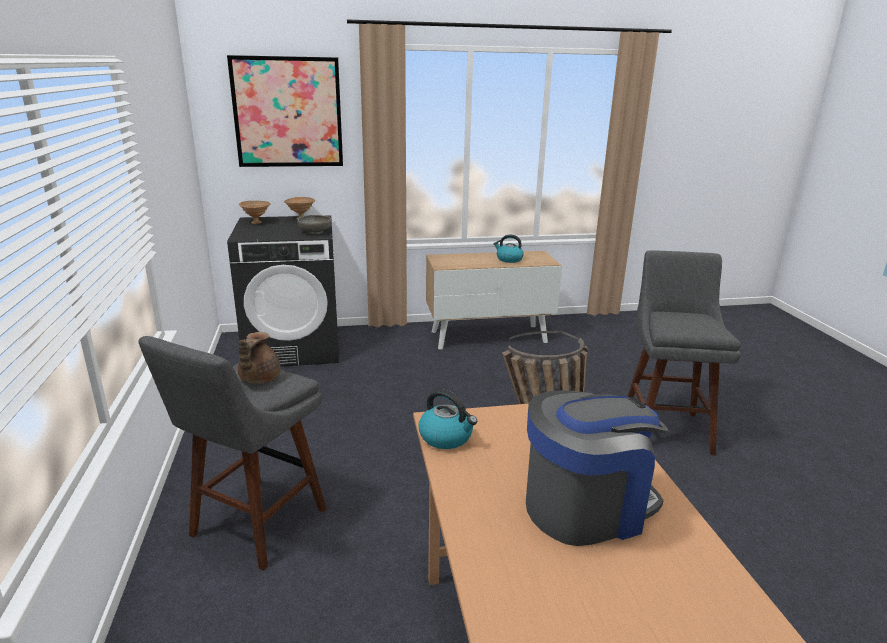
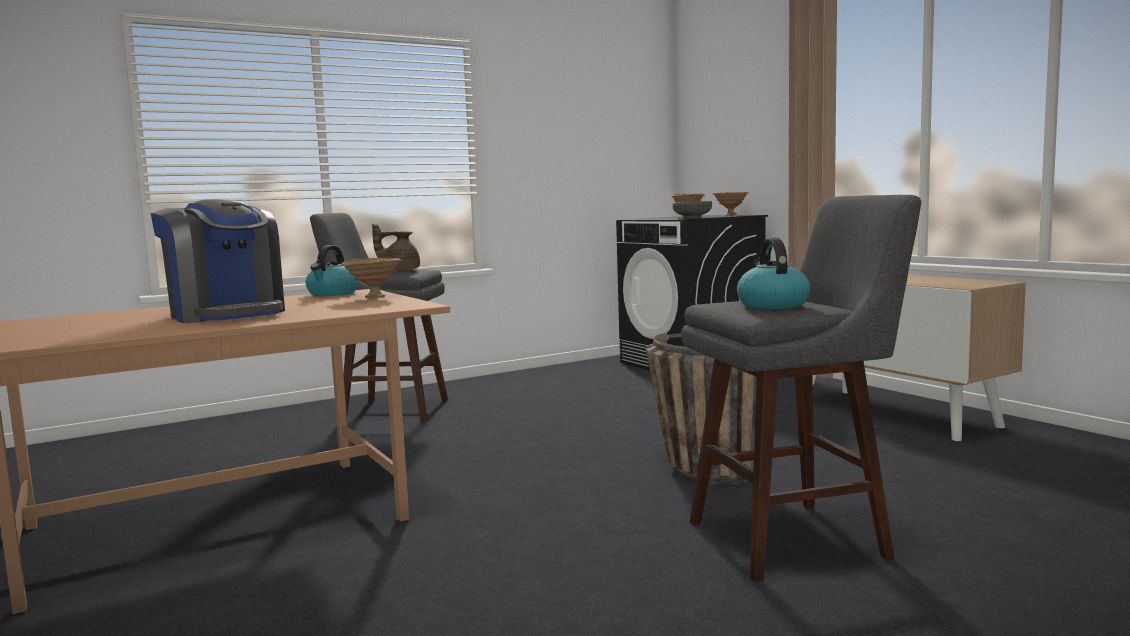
camera: 70 degrees right, 15 degrees down
picture [227,55,343,167] -> none
kettle [493,234,524,263] -> kettle moved to [737,237,810,309]
none -> brown bowl [341,258,402,298]

